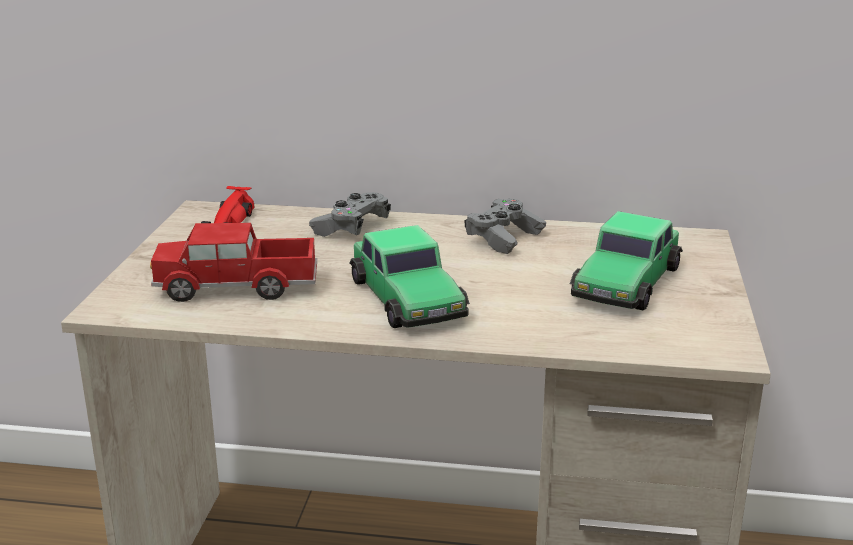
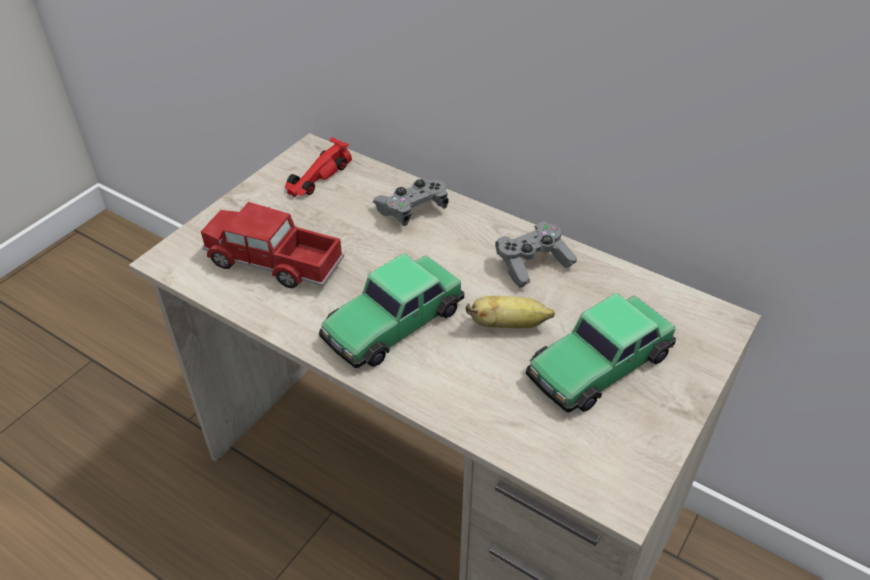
camera: 25 degrees right, 20 degrees up
toy car [349,225,470,328] -> toy car turned 45 degrees clockwise [319,253,464,368]
none -> banana [466,296,555,328]

